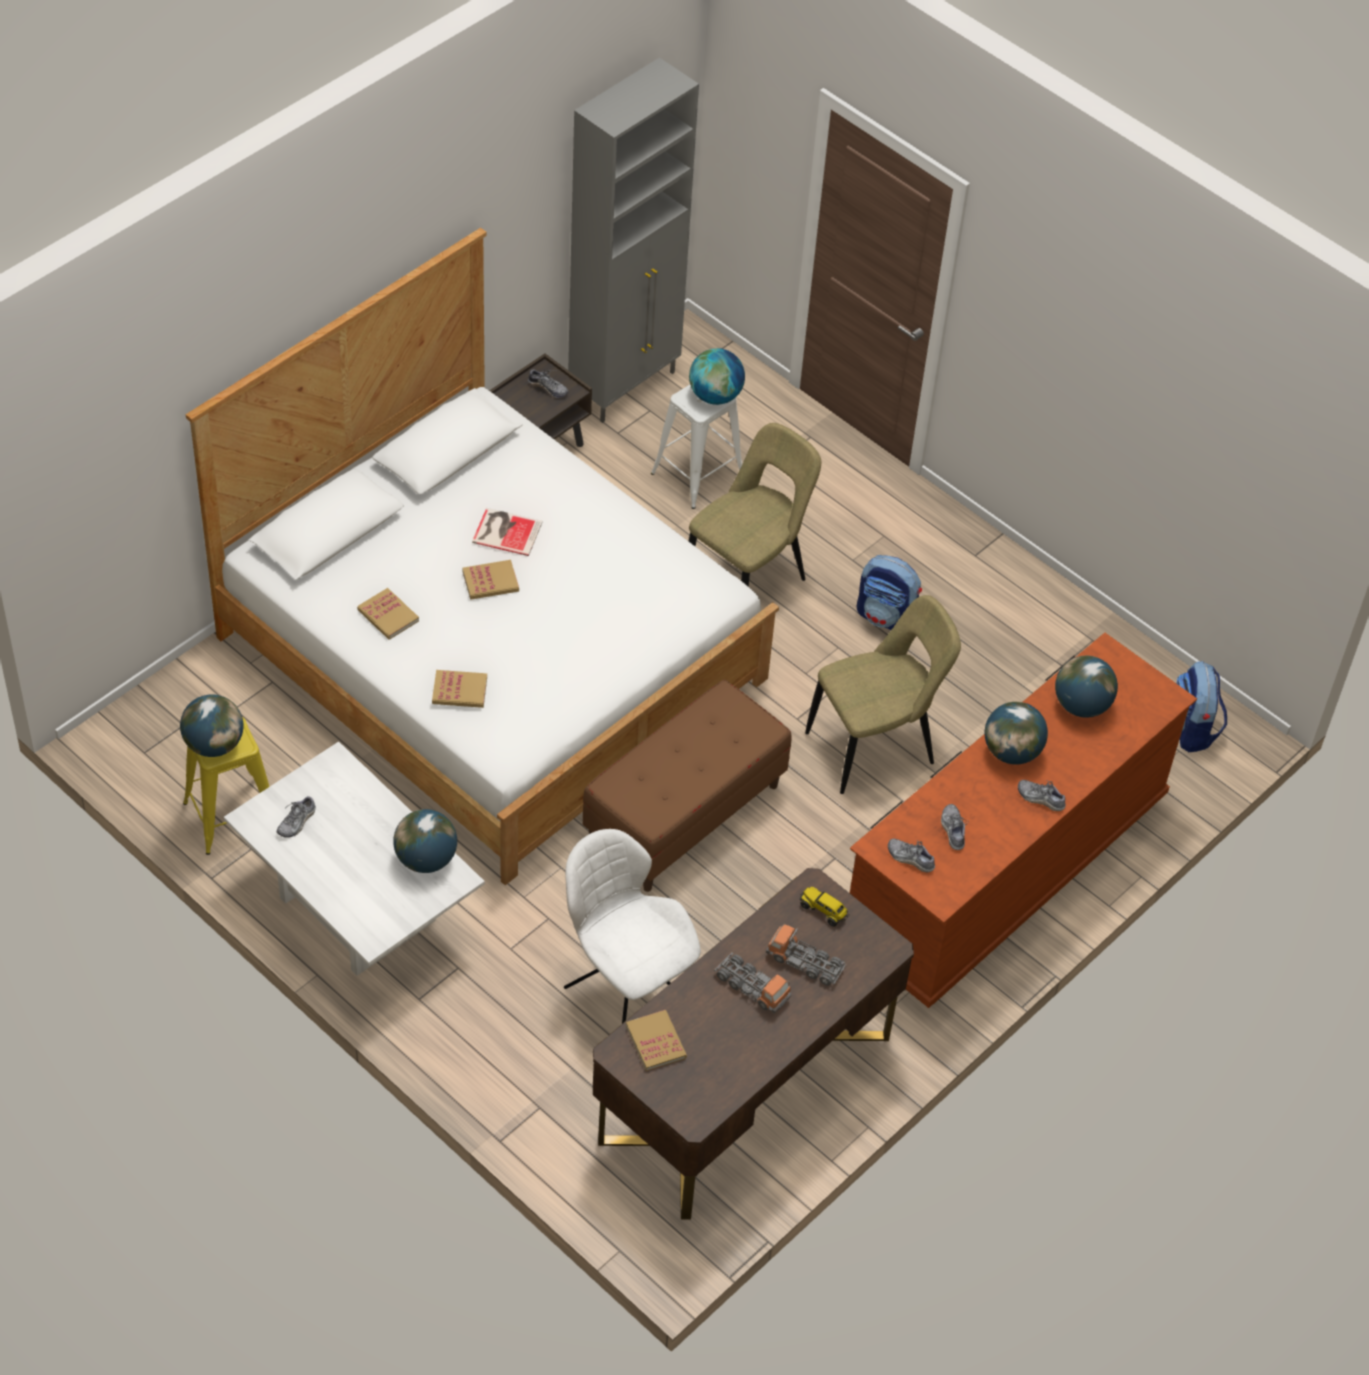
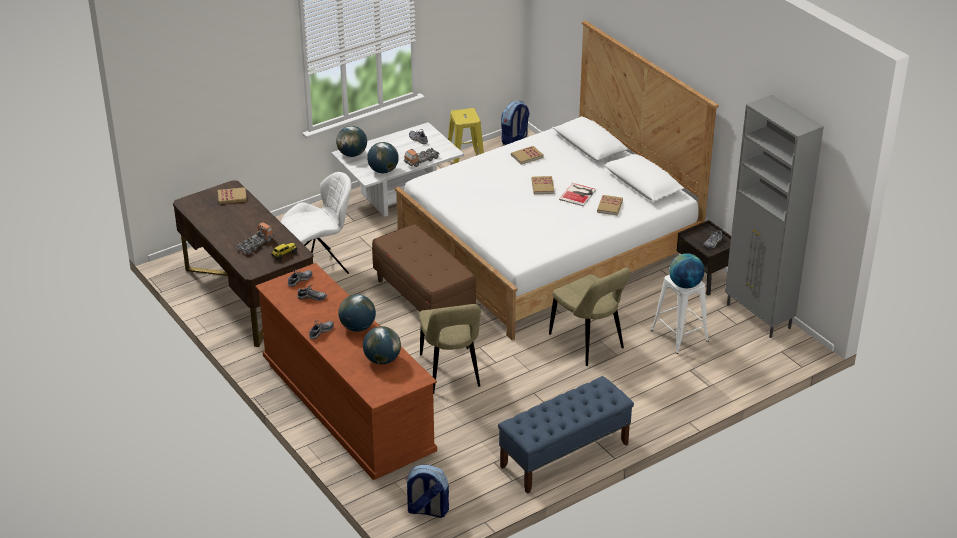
camera: 105 degrees right, 15 degrees down
globe [180,694,243,757] -> globe moved to [336,126,367,157]
book [432,670,487,708] -> book moved to [597,195,623,215]
toy truck [714,952,791,1014] -> toy truck moved to [404,148,440,167]
backpack [856,555,922,630] -> backpack moved to [501,100,529,145]
none -> blue bench [498,376,634,494]

